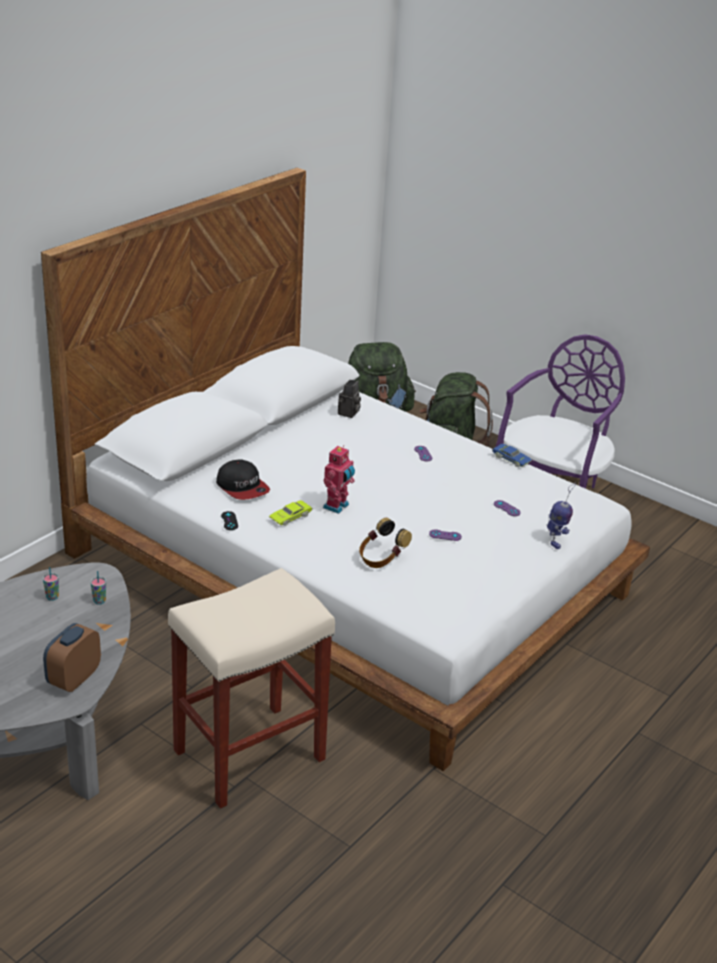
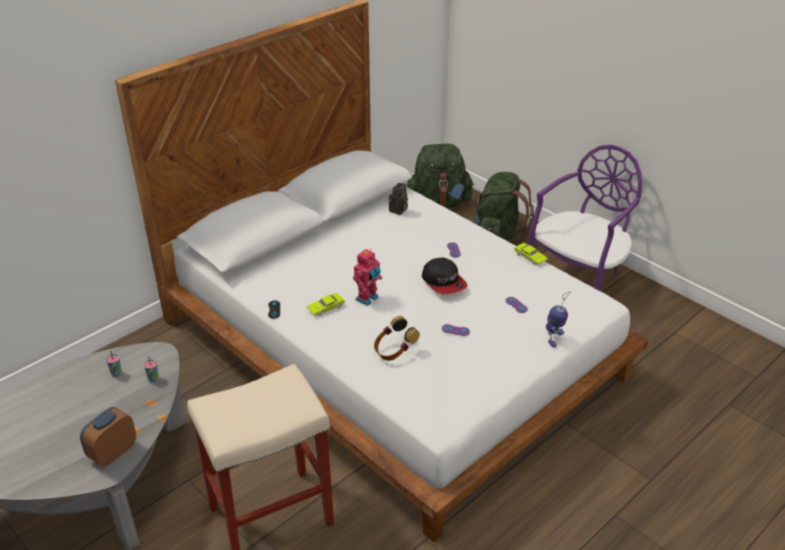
camera: 10 degrees right, 5 degrees up
cap [216,459,270,500] -> cap moved to [422,258,467,294]
blue toy car [492,444,532,467] -> green toy car [514,243,548,265]

